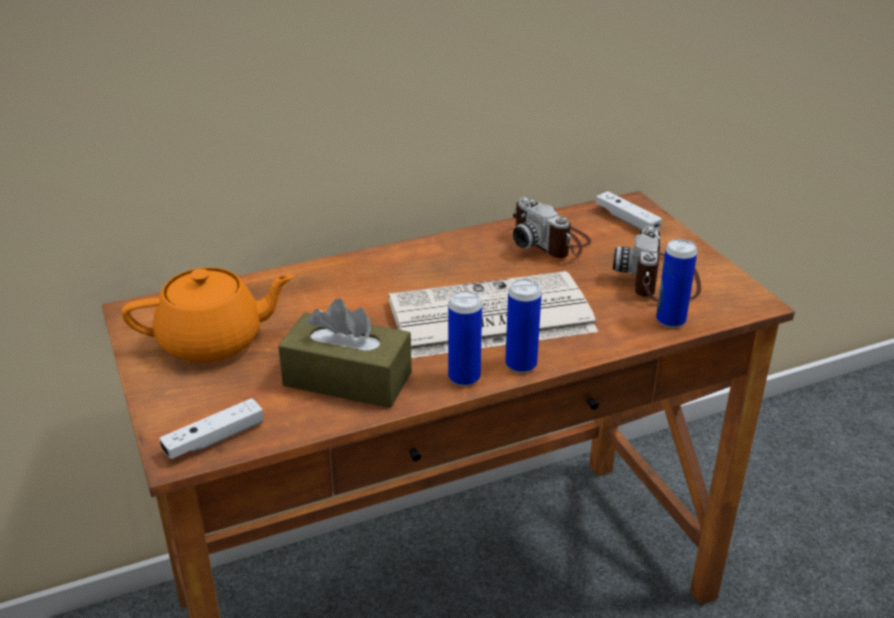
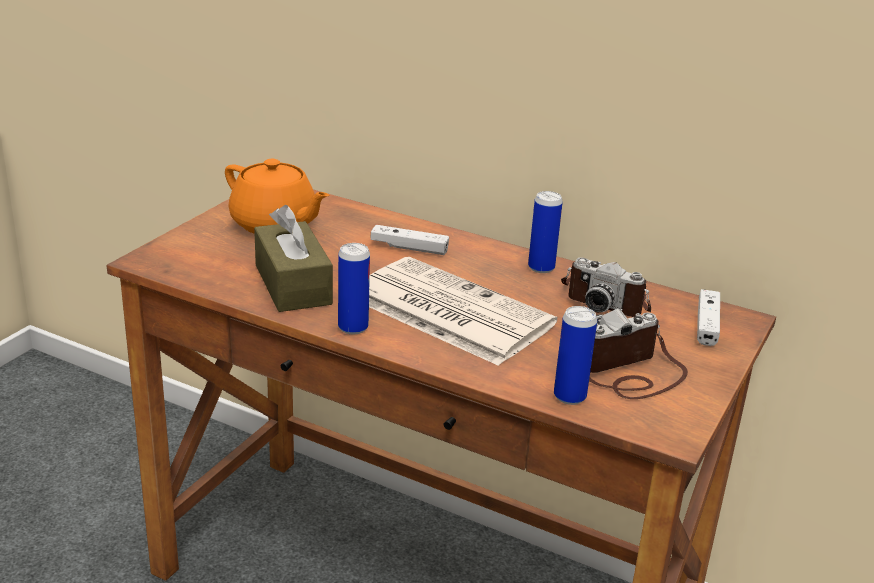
camera: 50 degrees right, 5 degrees down
white game controller [160,398,264,459] -> white game controller moved to [371,225,449,255]
can [505,279,542,373] -> can moved to [528,191,563,273]
camera [513,197,591,258] -> camera turned 75 degrees counterclockwise [561,257,651,317]

